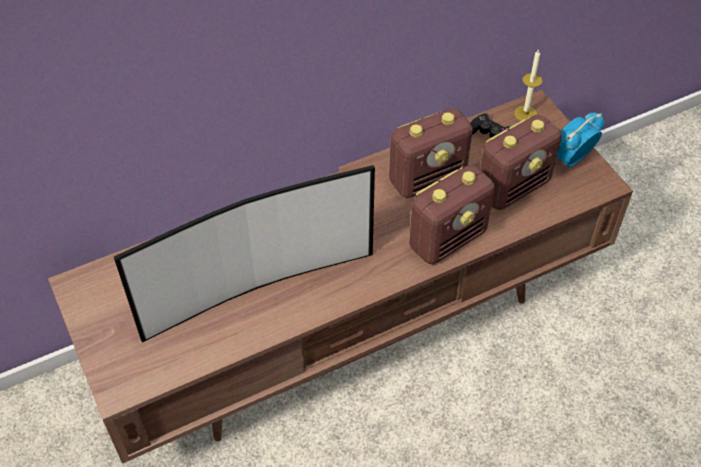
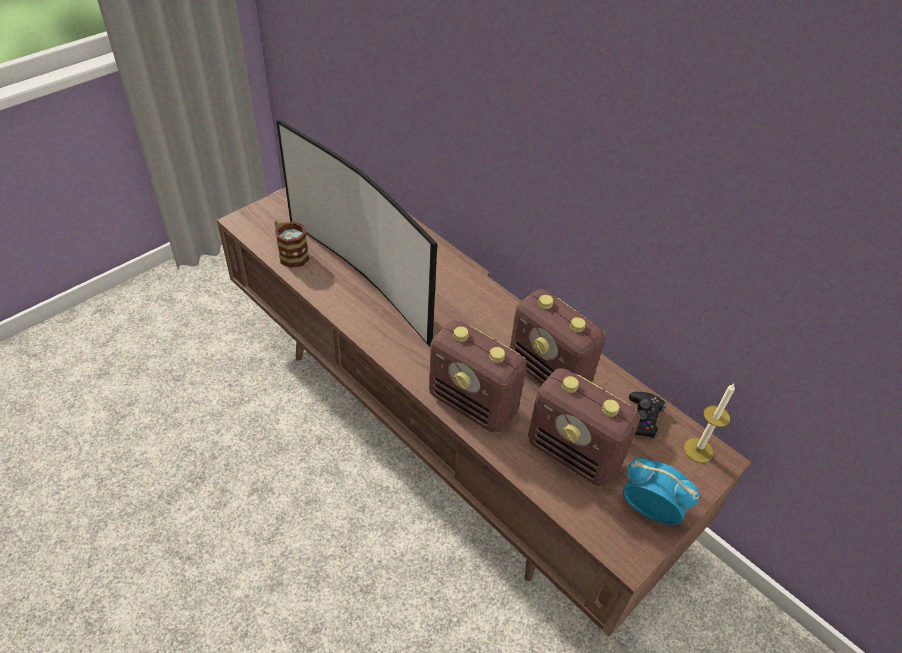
camera: 70 degrees right, 5 degrees down
none -> mug [275,219,309,268]

